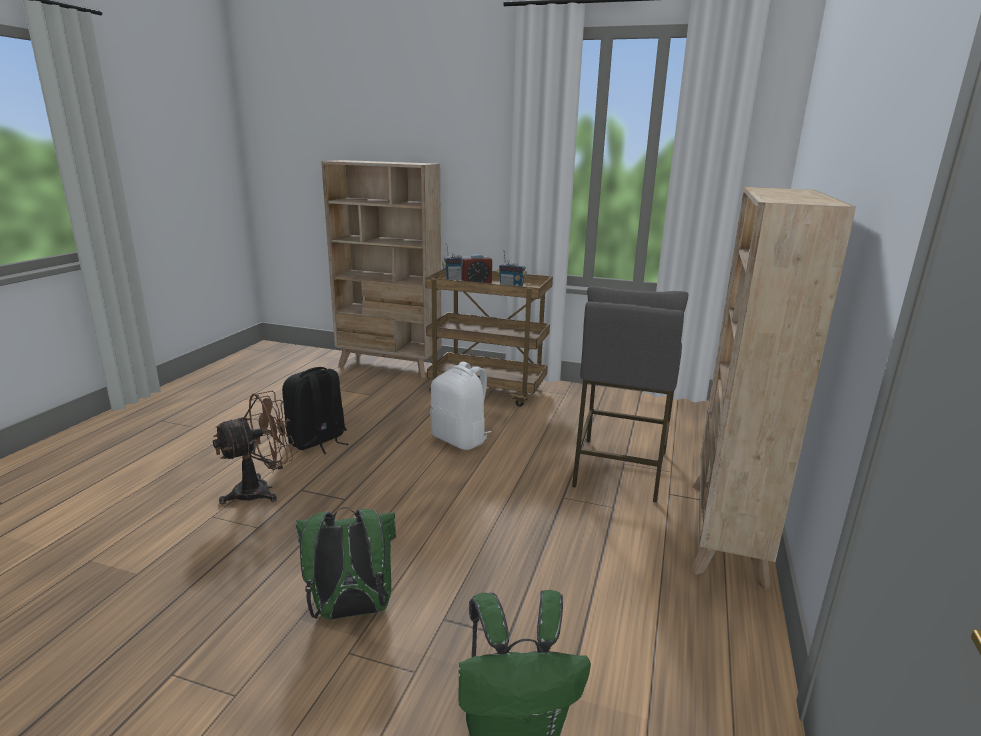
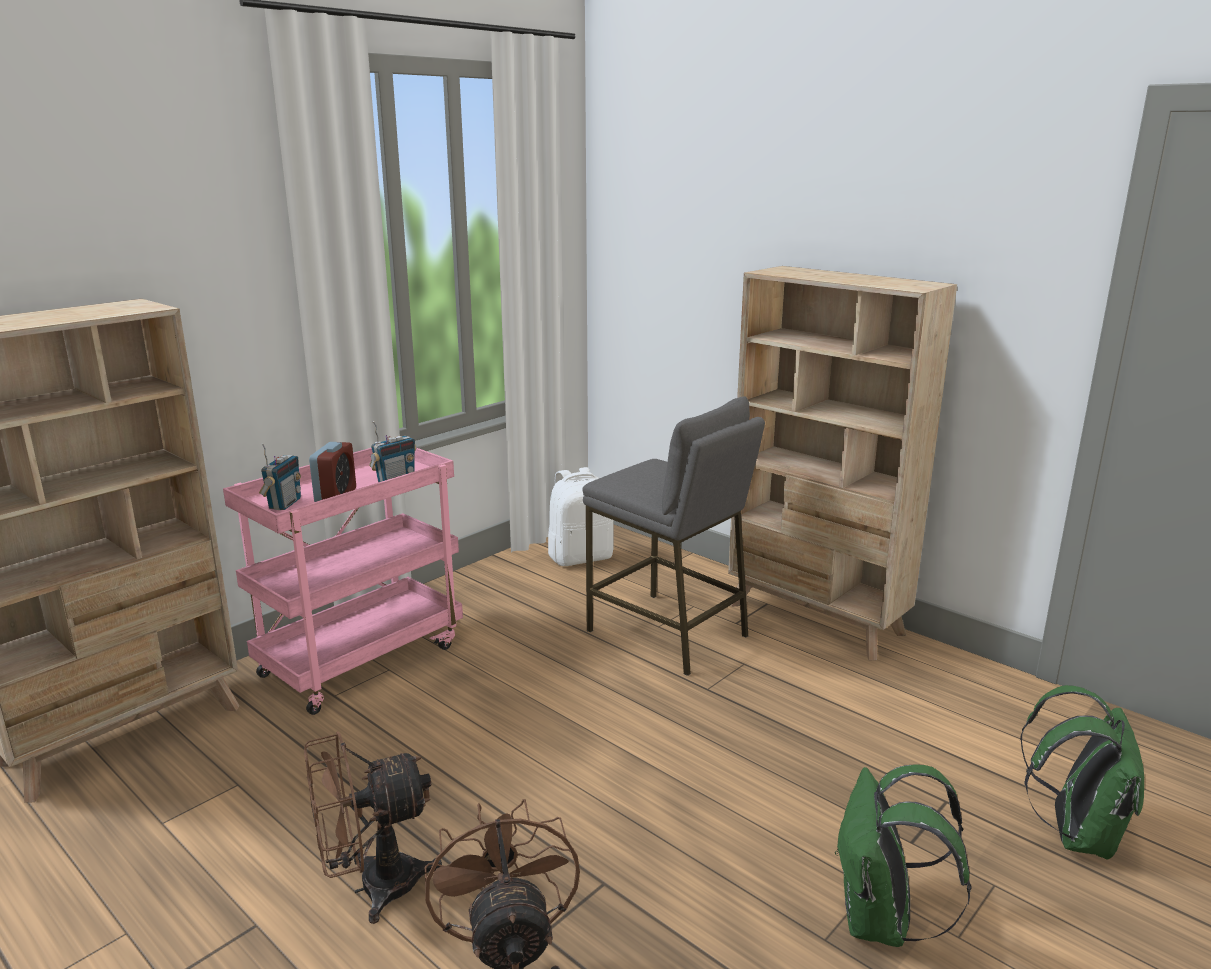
camera: 65 degrees left, 0 degrees up
black backpack [282,367,348,454] -> brown fan [304,731,442,924]
brown cart [425,268,553,407] -> pink cart [223,448,463,715]
white backpack [430,362,491,450] -> white backpack moved to [548,467,614,566]

